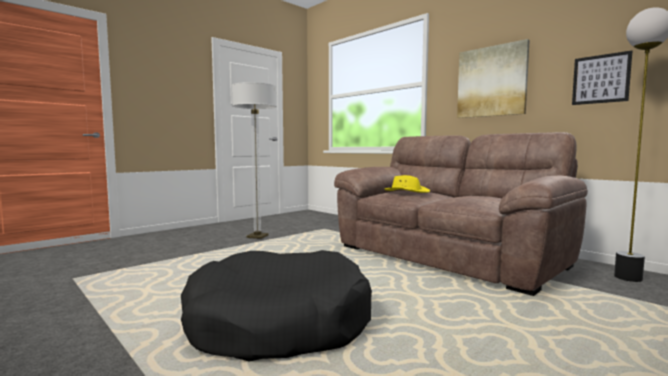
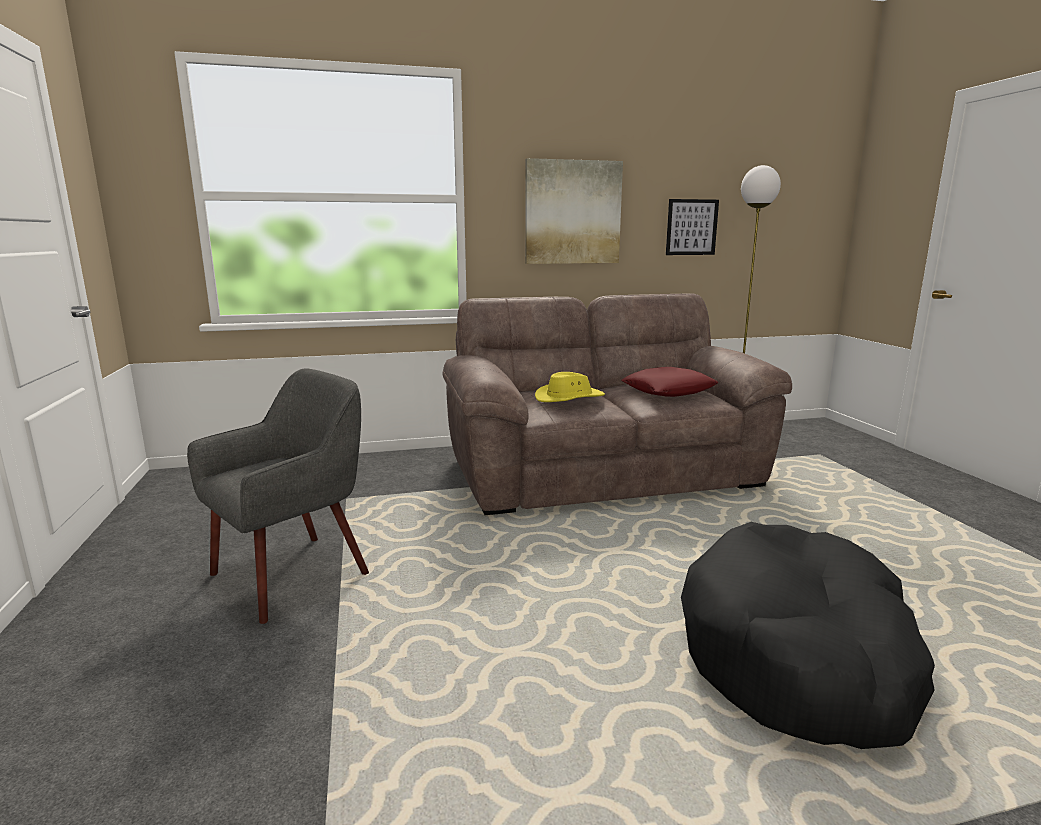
camera: 60 degrees left, 10 degrees up
floor lamp [232,82,277,239] -> grey armchair [187,368,369,624]
none -> red pillow [622,367,718,397]

